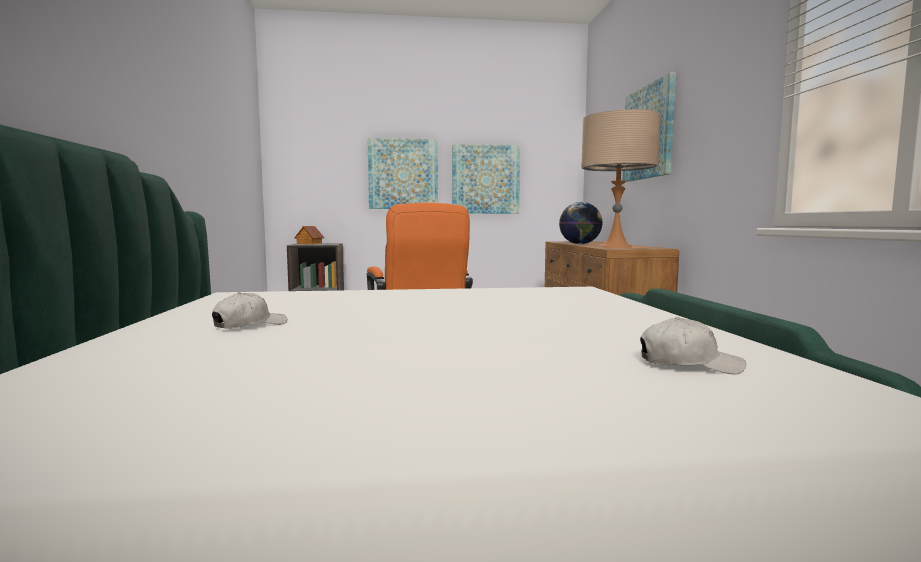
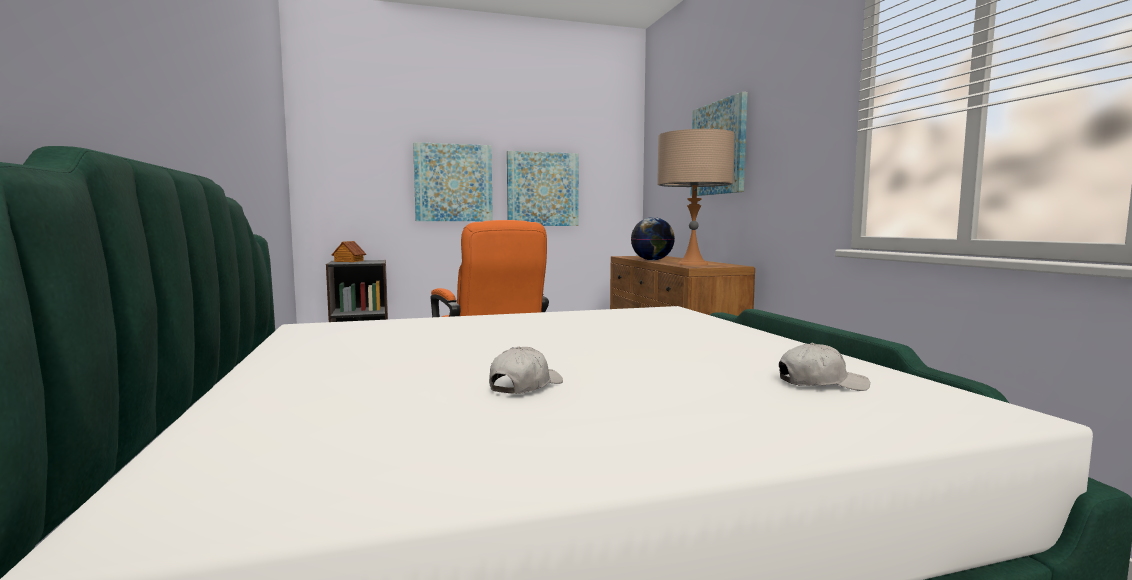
camera: 10 degrees left, 0 degrees up
white cap [212,292,287,329] -> white cap moved to [489,347,563,394]

